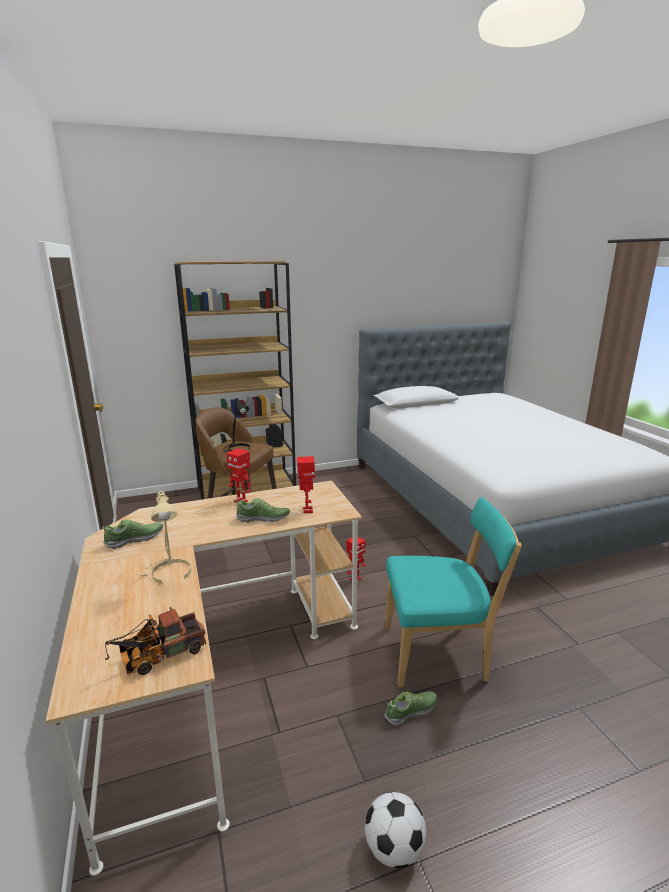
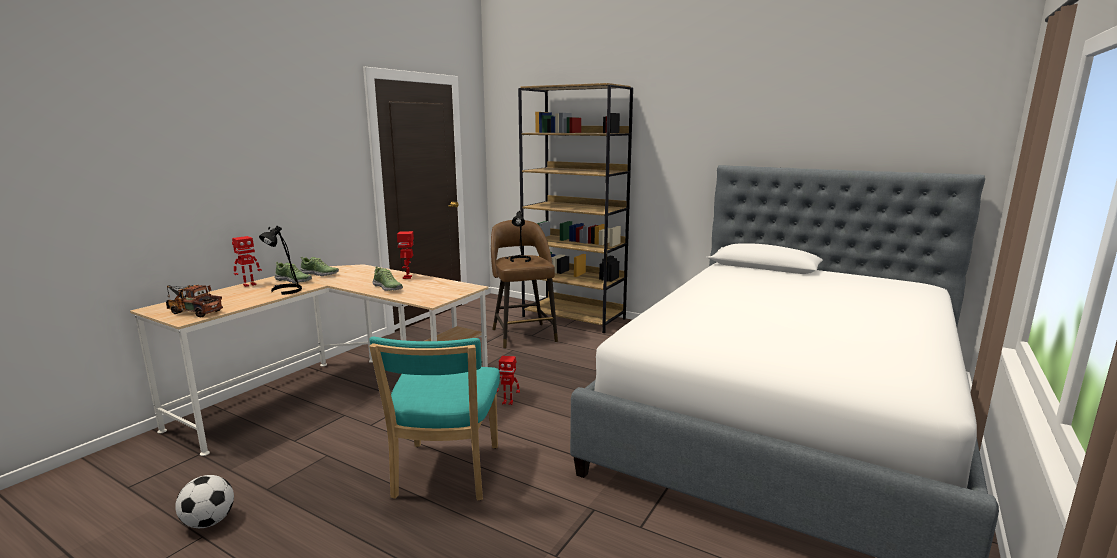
camera: 50 degrees right, 5 degrees down
beige table lamp [141,491,191,584] -> black table lamp [259,226,302,295]
toy robot [297,456,315,513] -> toy robot moved to [232,236,262,287]
shoe [384,691,437,726] -> shoe moved to [275,262,312,283]
turquoise chair [385,497,522,687] -> turquoise chair turned 45 degrees clockwise [369,337,500,501]

